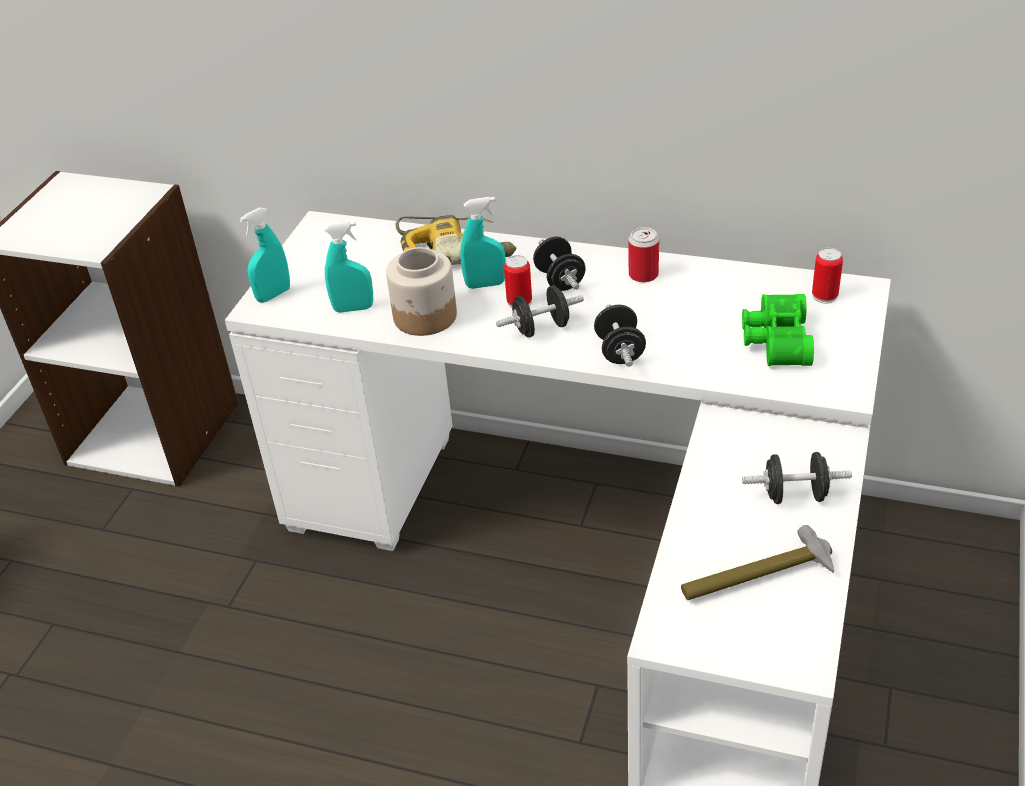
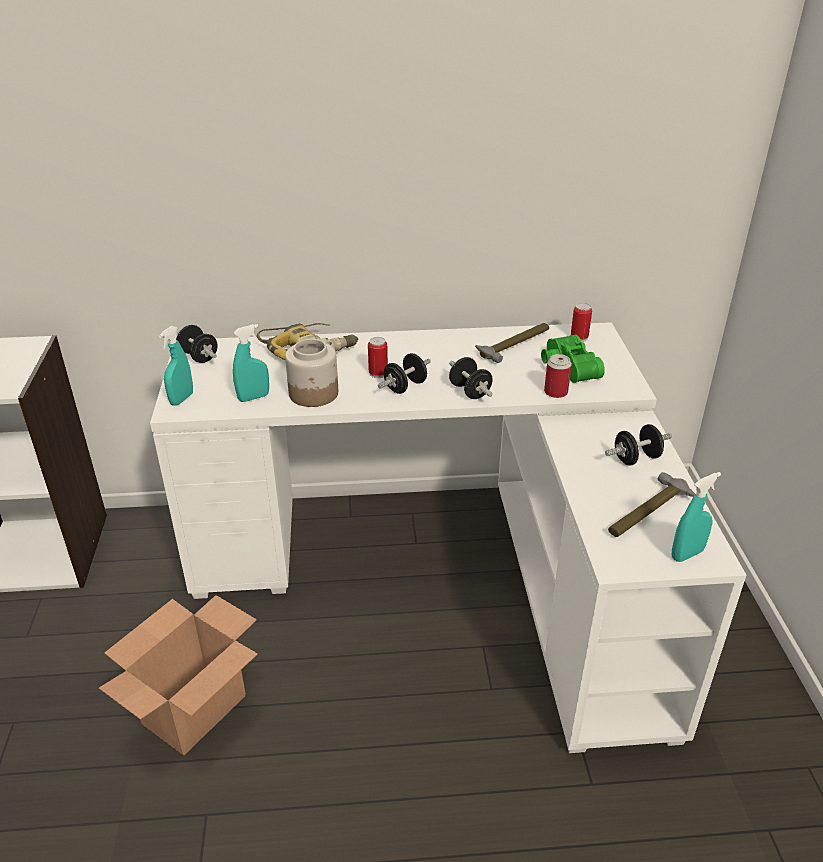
camera: 25 degrees left, 5 degrees down
turquoise spray bottle [460,197,506,289] -> turquoise spray bottle moved to [672,472,721,562]
black dumbbell [533,237,586,291] -> black dumbbell moved to [176,325,218,363]
can [629,227,659,282] -> can moved to [544,354,572,398]
none -> cardboard box [99,595,258,755]
none -> hammer [475,323,549,363]

